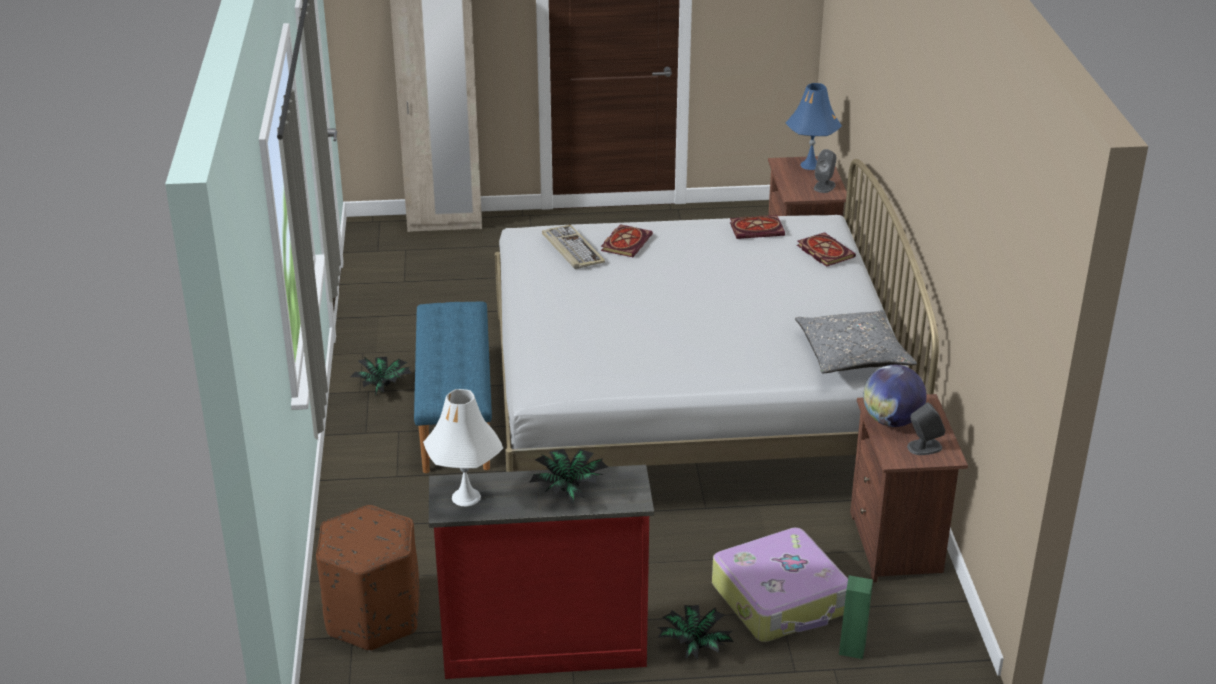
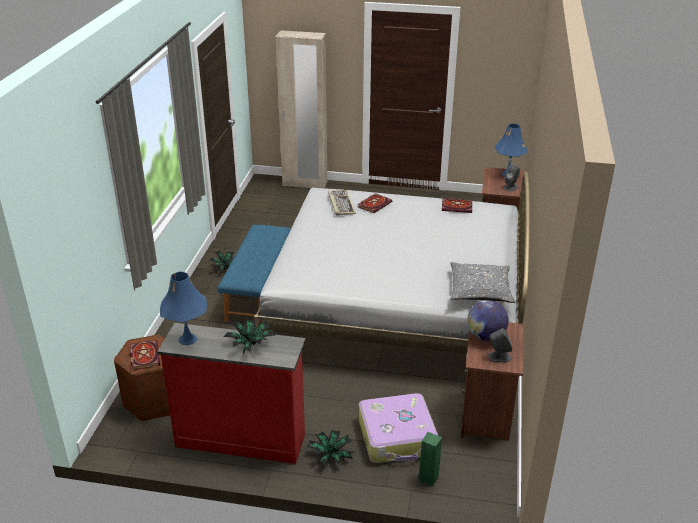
camera: 15 degrees right, 0 degrees up
white table lamp [423,389,503,506] -> blue table lamp [160,272,207,345]
book [797,232,856,267] -> book moved to [130,340,160,370]

